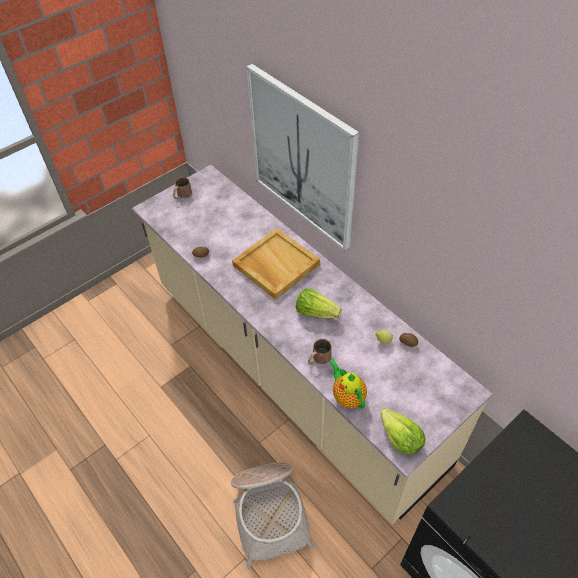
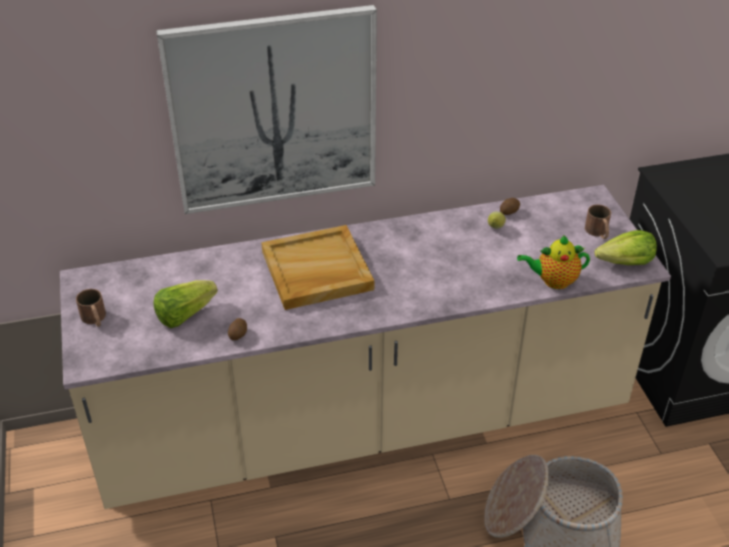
camera: 65 degrees left, 10 degrees down
lettuce [296,288,342,318] -> lettuce moved to [154,280,218,328]
brown mug [308,339,332,365] -> brown mug moved to [585,205,611,239]

